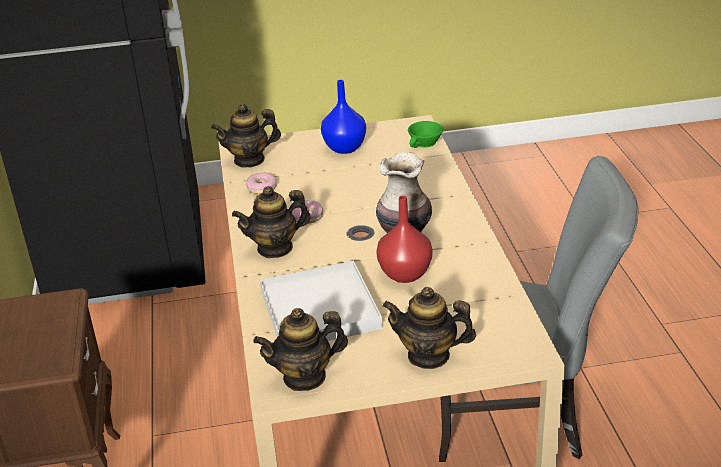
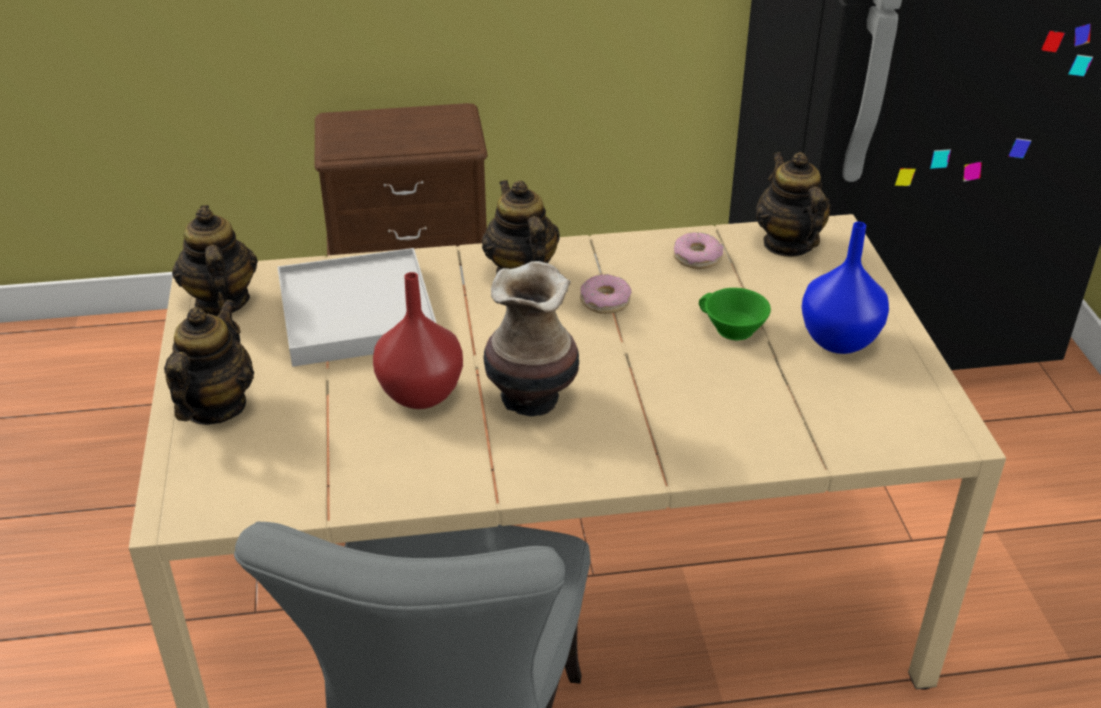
camera: 90 degrees right, 5 degrees up
green cup [408,121,443,148] -> green cup moved to [699,288,771,340]

